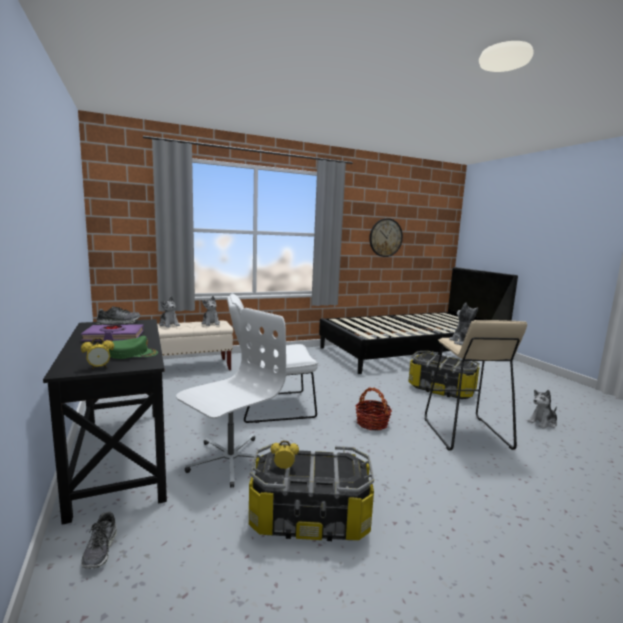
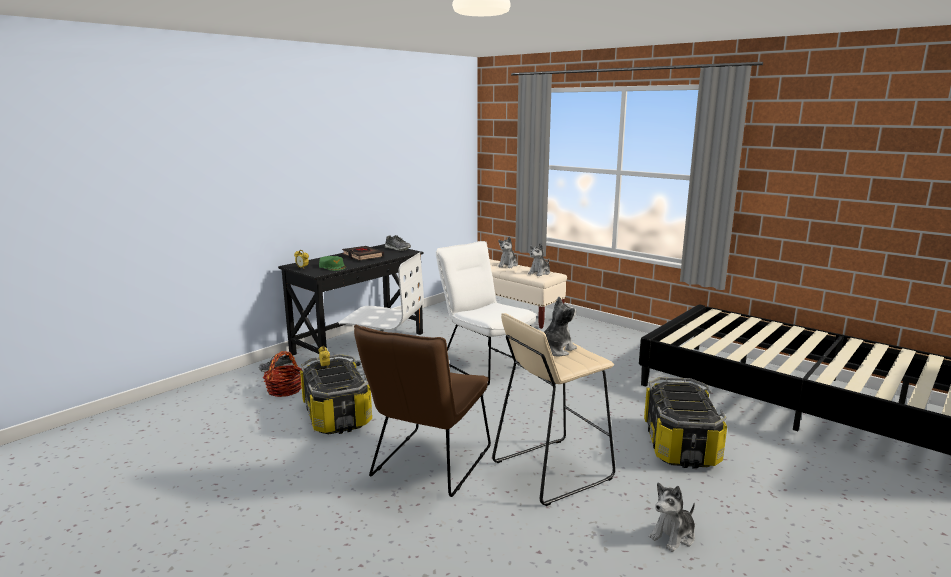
camera: 65 degrees right, 5 degrees up
purple book [81,324,144,341] -> black book [342,246,384,261]
basket [355,387,392,431] -> basket moved to [263,351,302,397]
wall clock [369,218,403,257] -> none
plush toy [528,390,557,429] -> plush toy turned 75 degrees counterclockwise [649,482,695,552]
none -> brown chair [354,325,491,497]

